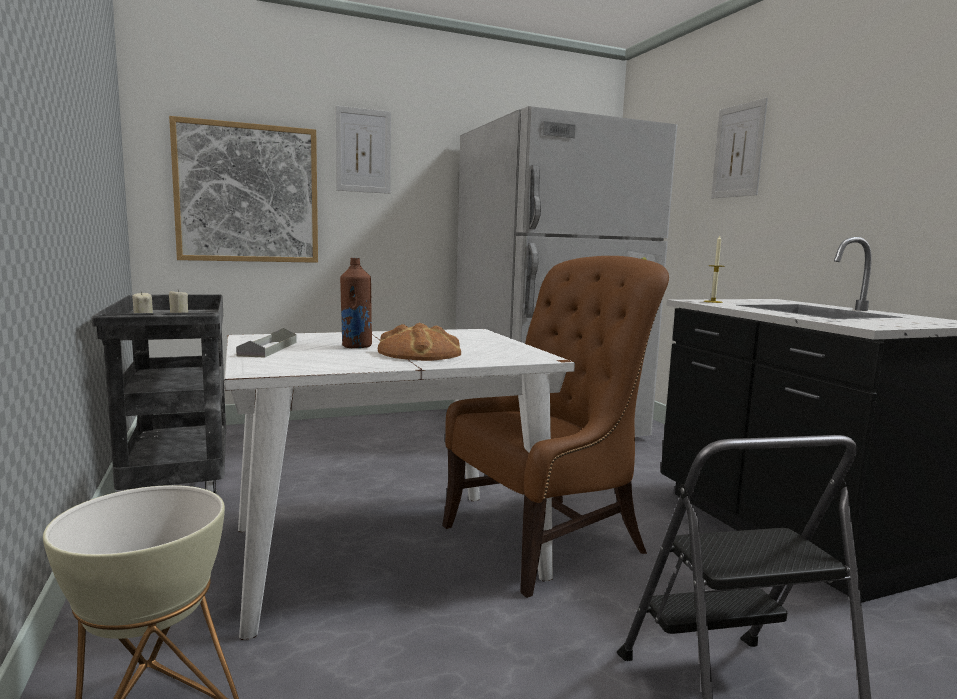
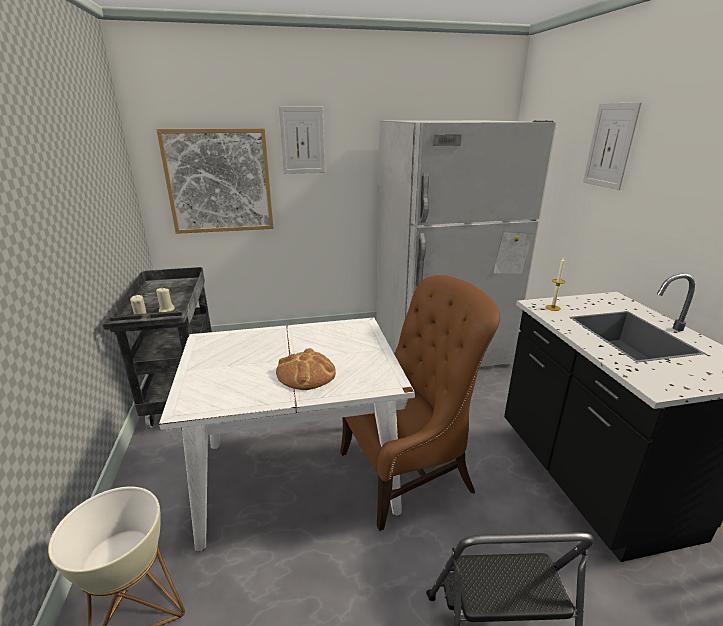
camera: 10 degrees right, 15 degrees up
grey tray [236,328,297,357] -> none
brown bottle [340,258,372,348] -> none

